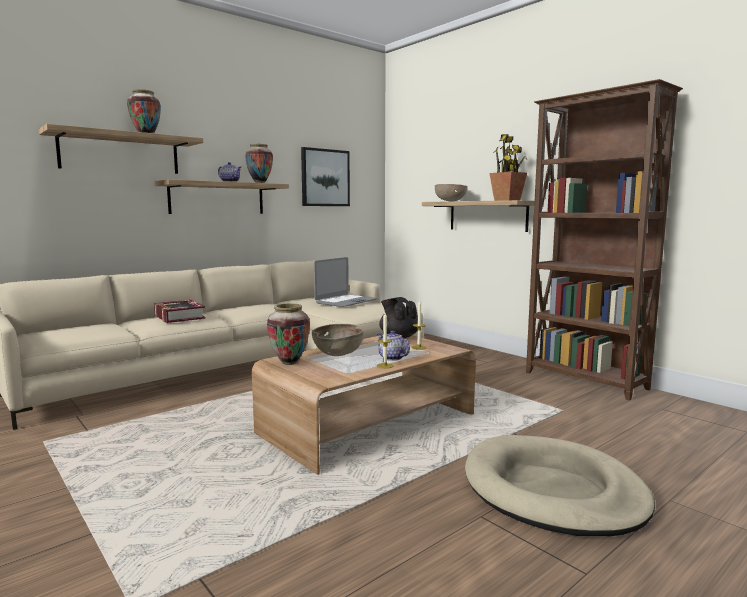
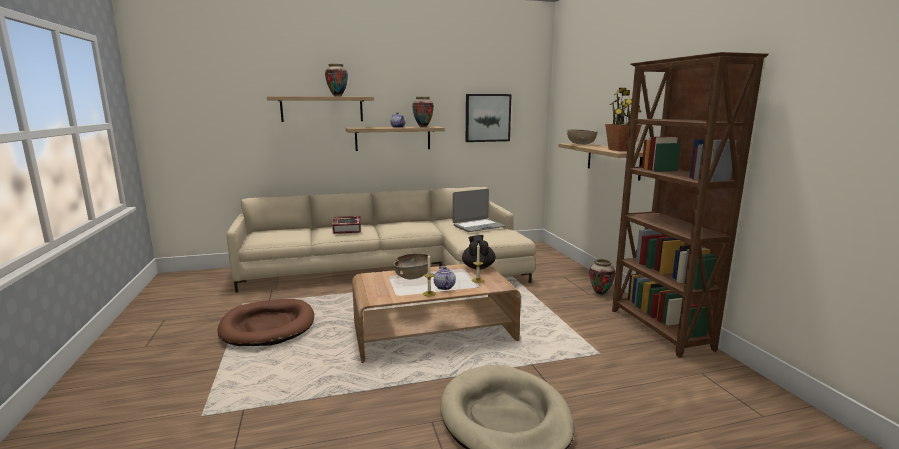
camera: 25 degrees right, 5 degrees up
vase [267,304,310,365] -> vase moved to [589,259,615,295]
none -> brown dog bed [218,299,314,346]

